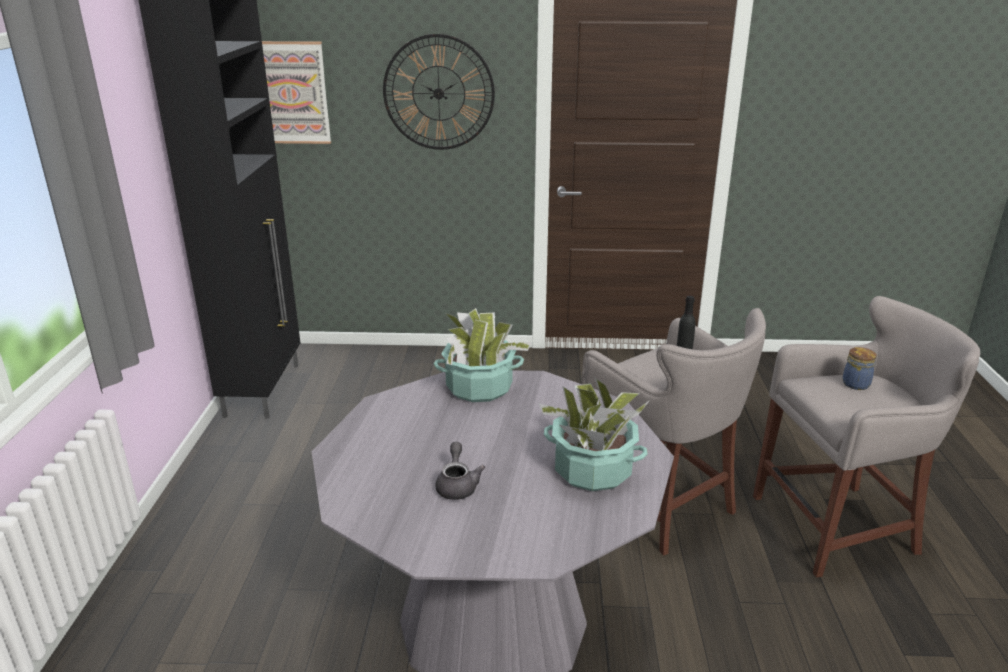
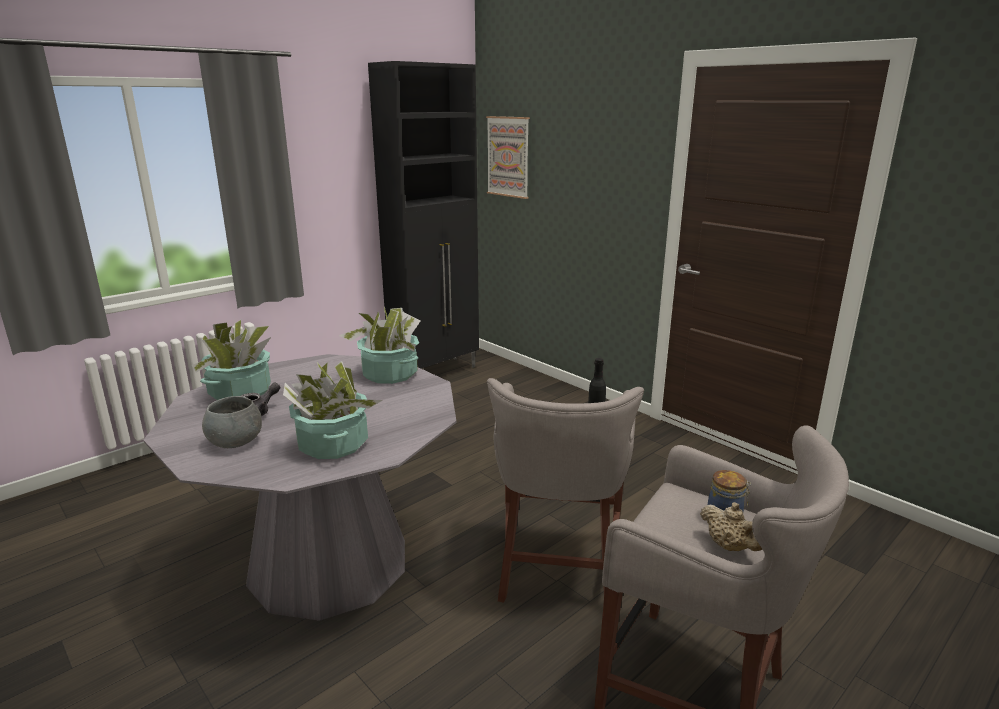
camera: 45 degrees right, 5 degrees down
wall clock [383,34,495,150] -> none
none -> potted plant [192,320,271,400]
none -> grey bowl [202,396,262,448]
none -> beige teapot [700,502,763,551]

